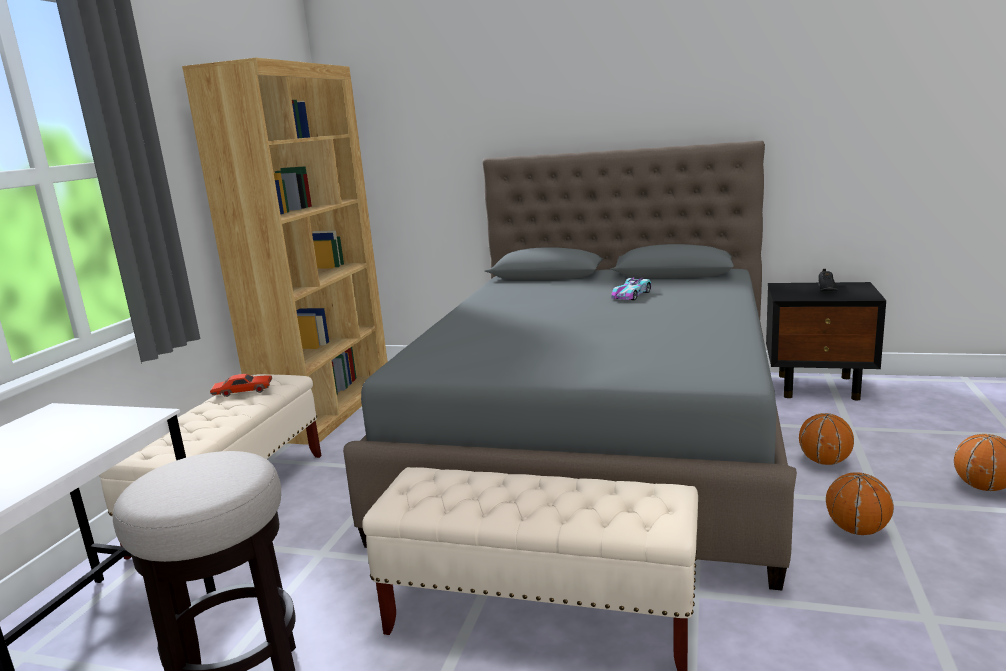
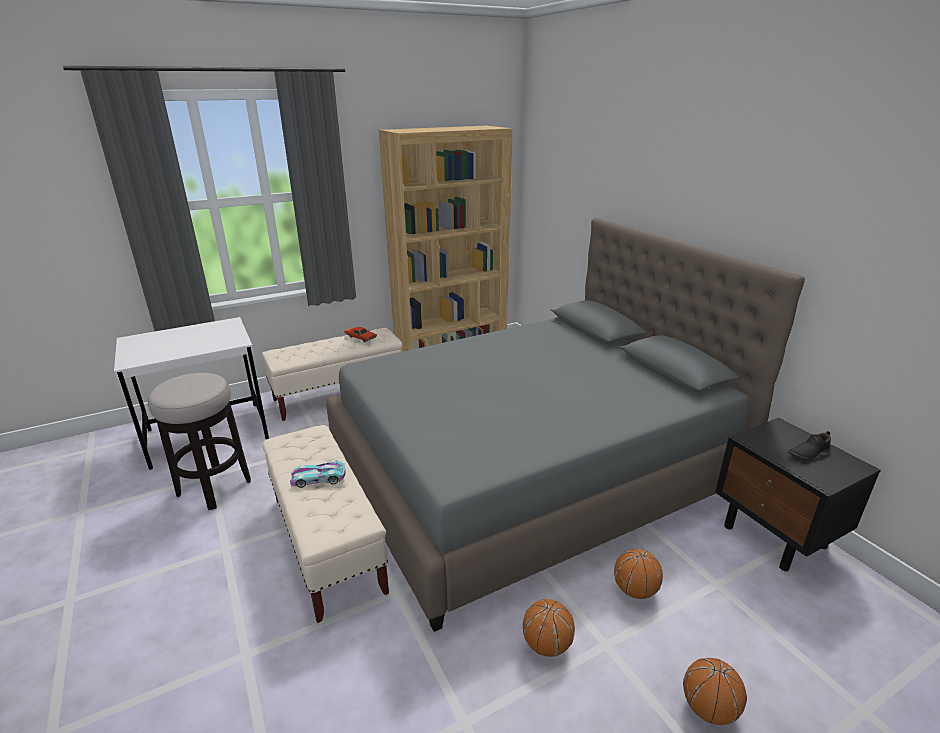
camera: 45 degrees right, 10 degrees up
toy car [611,277,651,300] -> toy car moved to [290,460,346,488]

